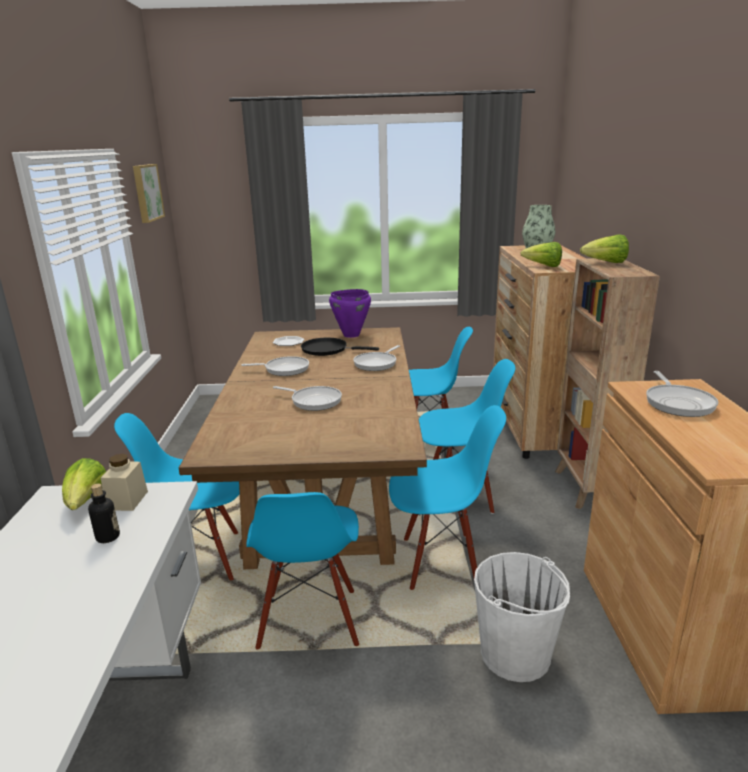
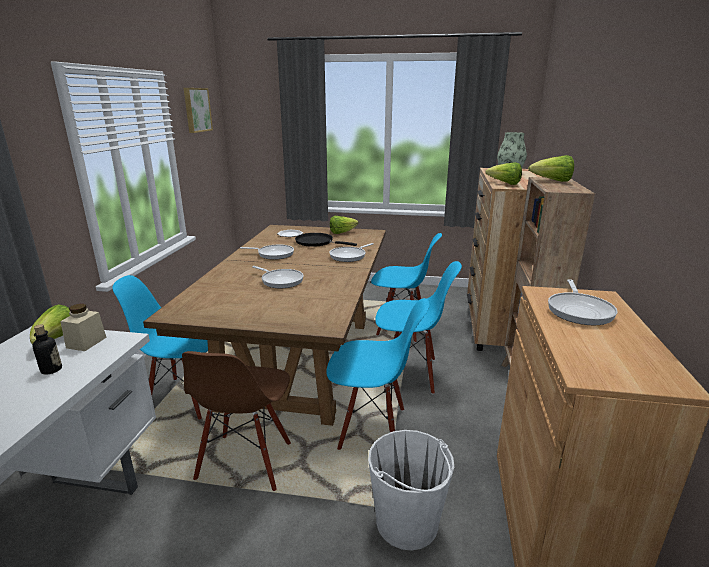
camera: 10 degrees right, 0 degrees up
blue chair [246,492,359,650] -> brown chair [182,351,291,491]
purple cooking pot [329,289,371,338] -> lettuce [330,216,359,234]

